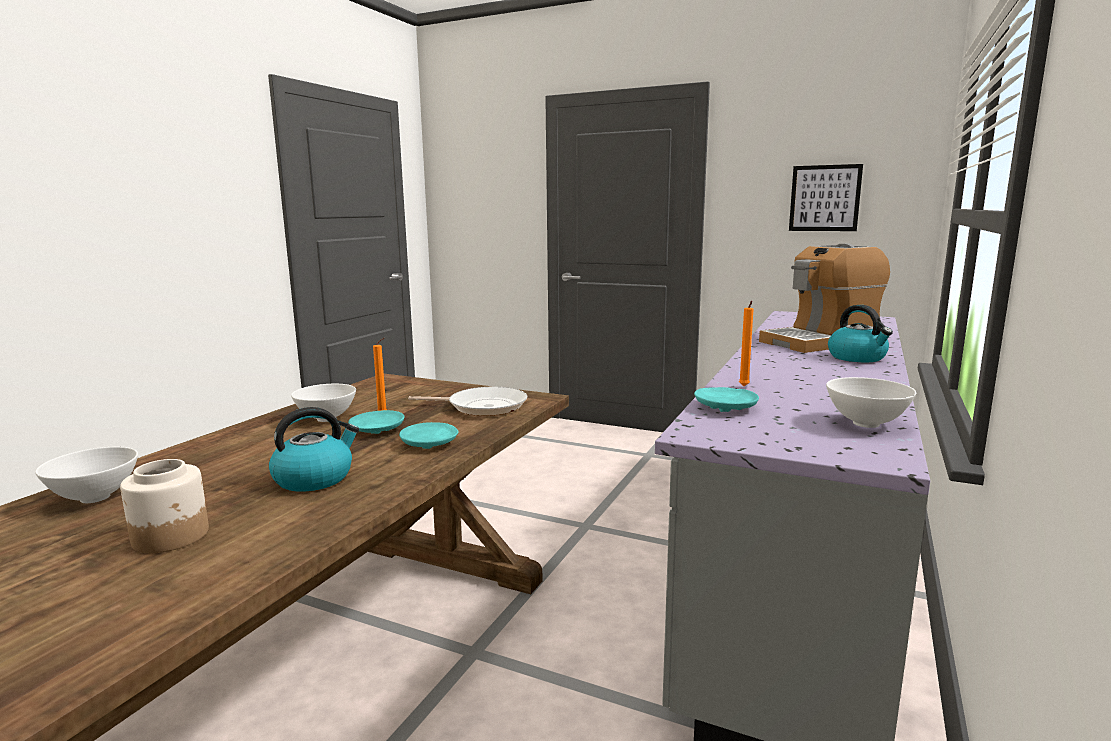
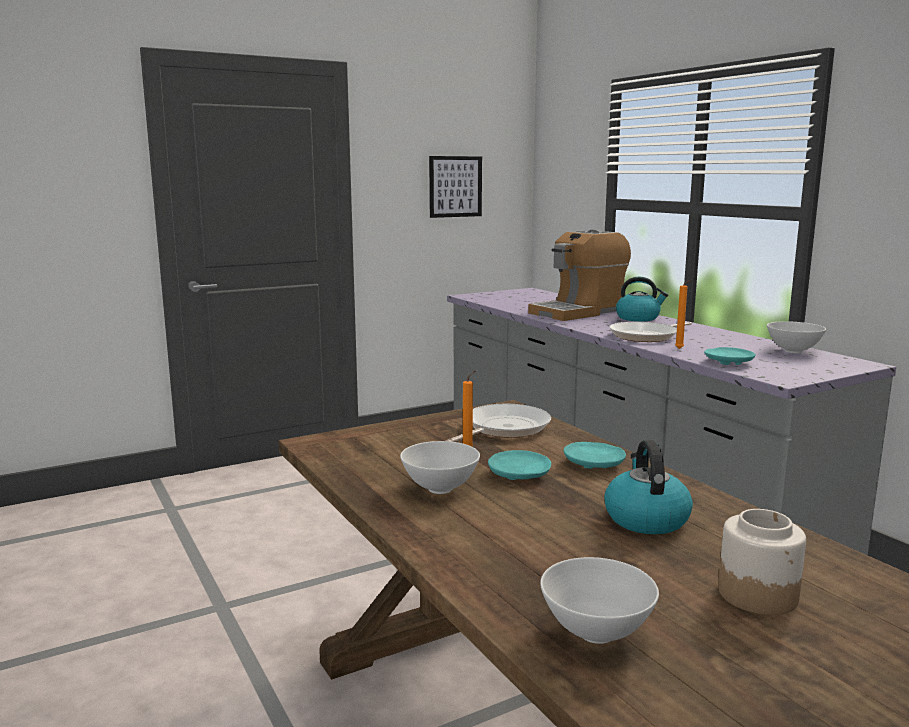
camera: 55 degrees left, 0 degrees up
coffee machine [759,243,890,353] -> coffee machine turned 45 degrees clockwise [528,229,631,321]
none -> frying pan [609,322,692,342]

